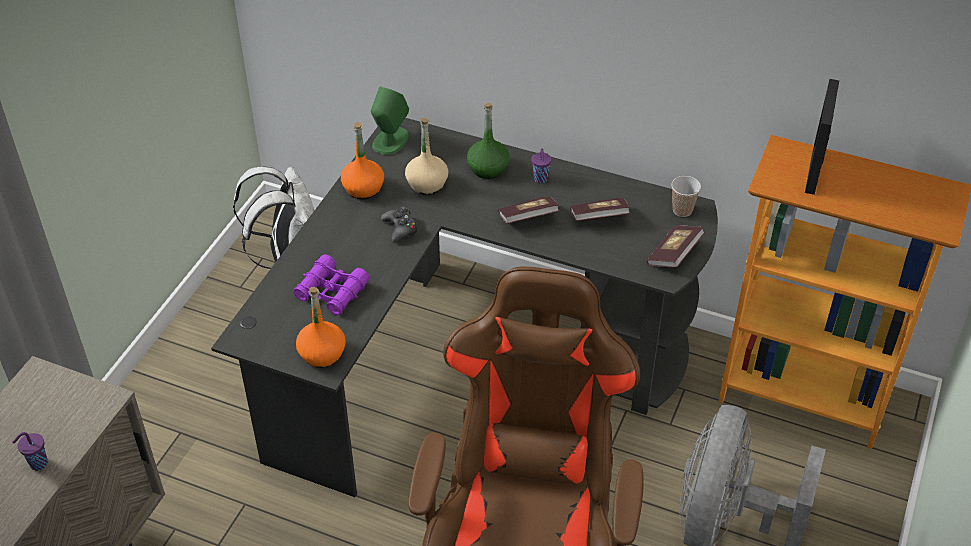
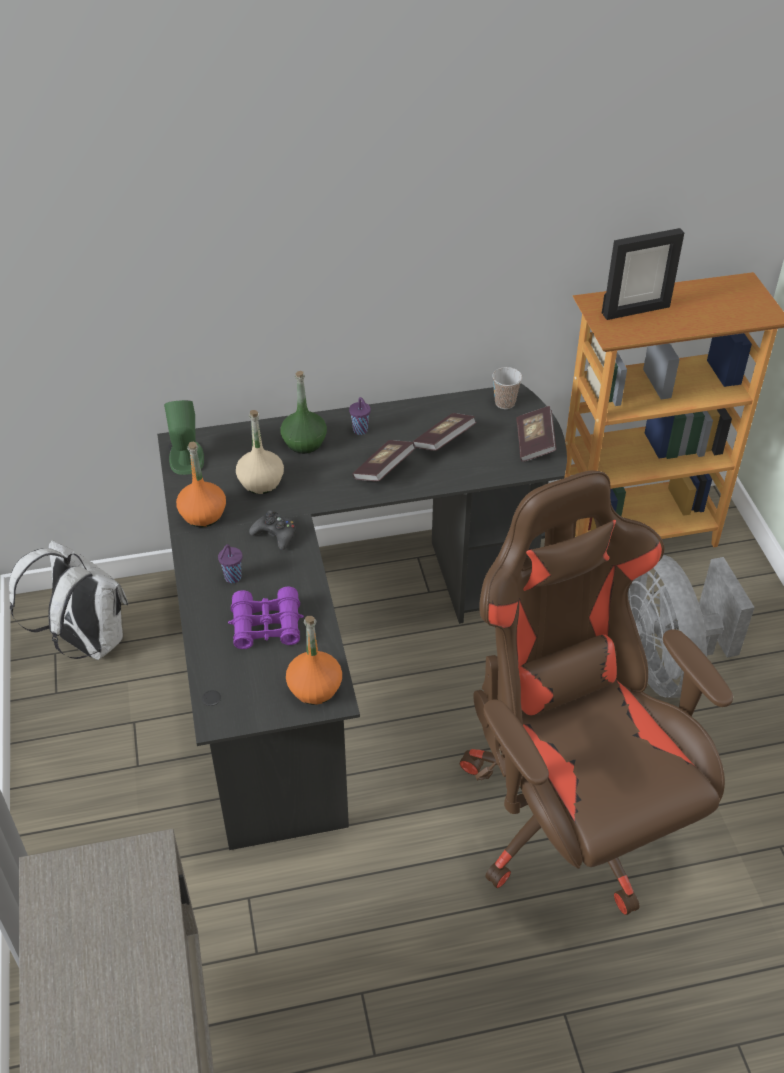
camera: 35 degrees left, 0 degrees up
purple cup [12,432,48,470] -> purple cup moved to [218,544,243,583]
picture frame [805,79,839,195] -> picture frame turned 90 degrees counterclockwise [602,228,684,320]

